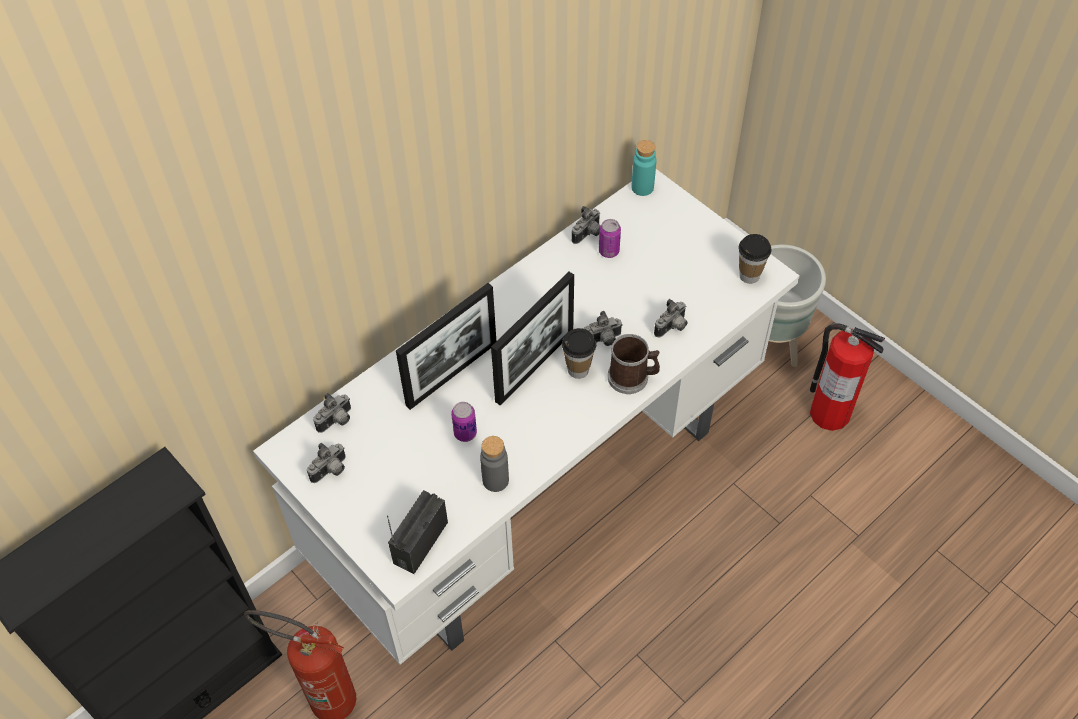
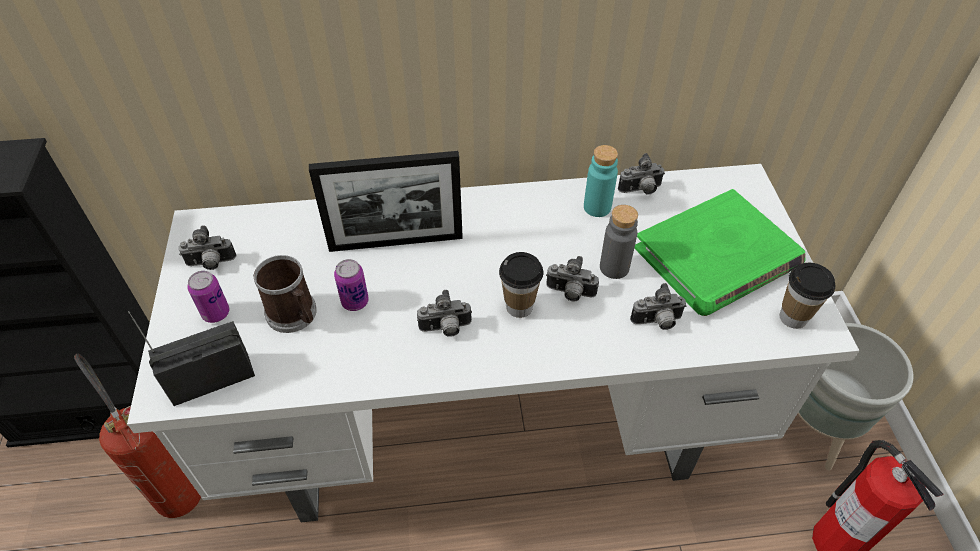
camera: 35 degrees right, 5 degrees down
camera [313,393,351,433] -> camera moved to [417,290,472,337]
grey bottle [480,436,509,492] -> grey bottle moved to [600,205,638,279]
picture frame [491,272,574,405] -> none
can [599,219,621,258] -> can moved to [187,271,229,323]
mug [608,334,660,394] -> mug moved to [253,255,317,333]
turquoise bottle [631,140,656,196] -> turquoise bottle moved to [584,145,618,217]
none -> green book [635,189,806,316]

